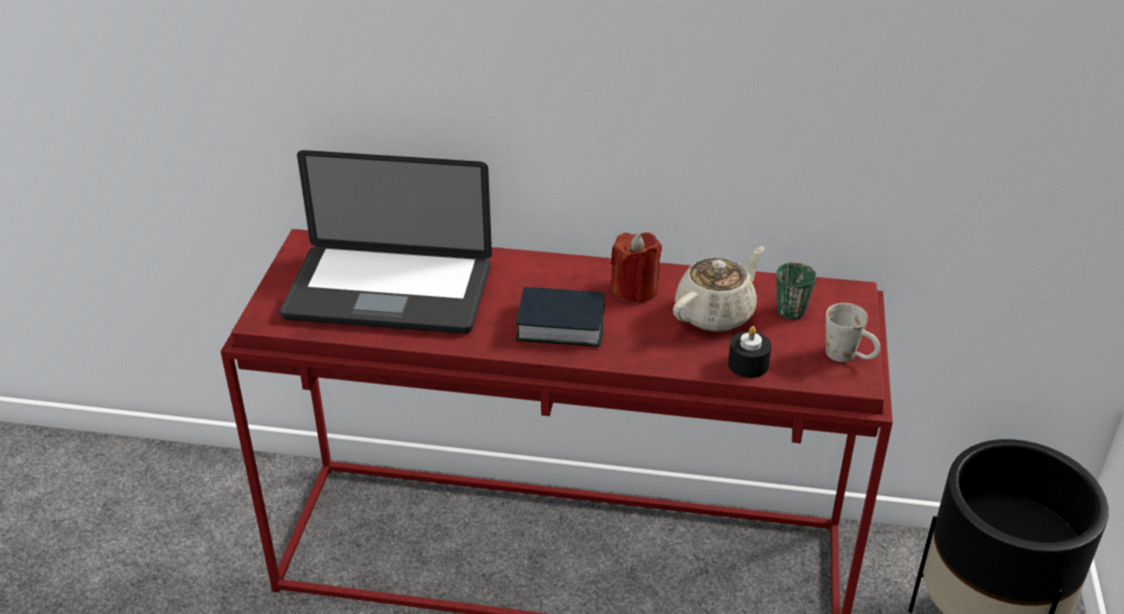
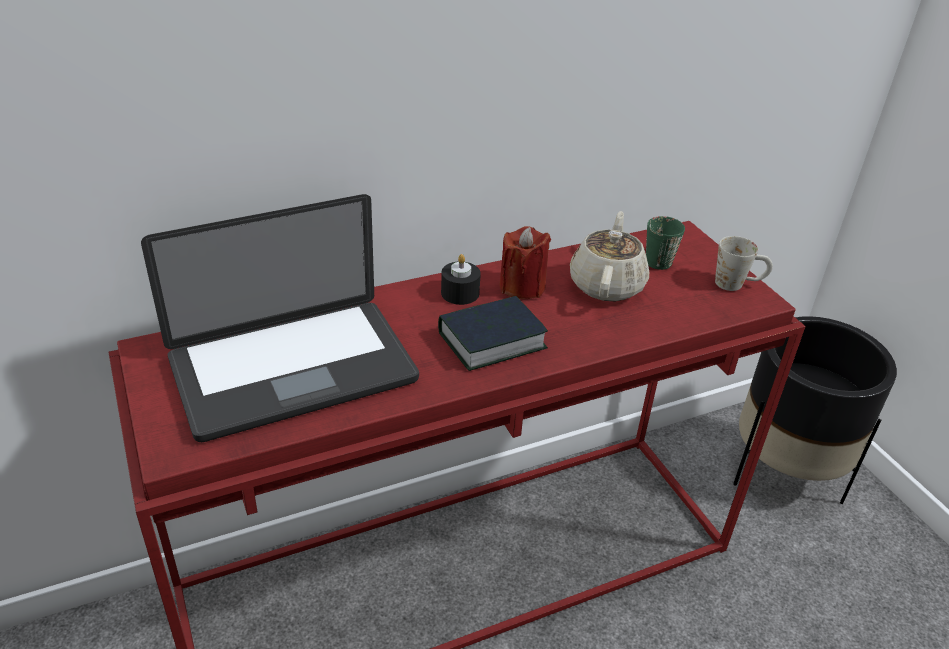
camera: 35 degrees left, 0 degrees up
black candle [728,326,772,378] -> black candle moved to [441,254,481,305]

